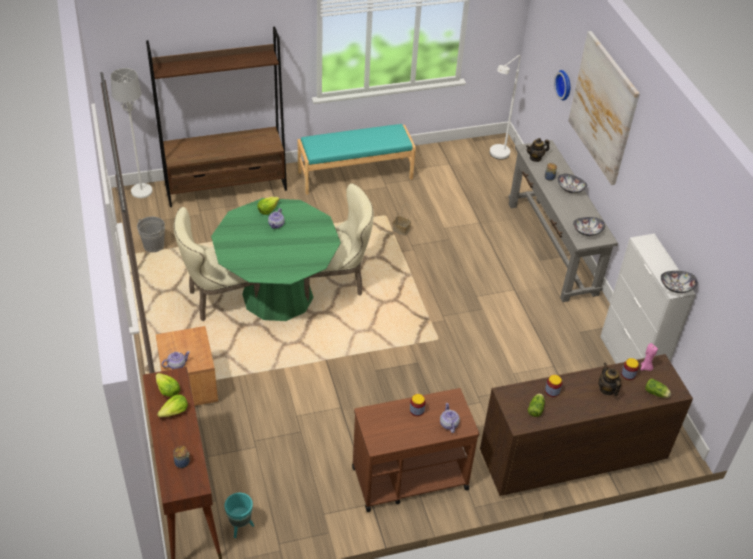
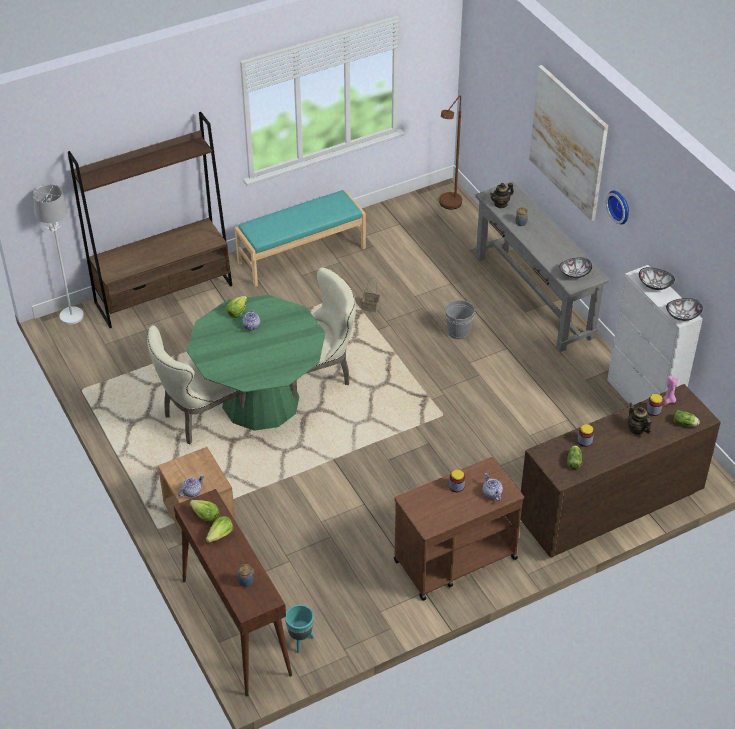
camera: 10 degrees left, 0 degrees up
grey bucket [137,216,165,252] -> grey bucket moved to [444,300,476,339]
white floor lamp [490,55,521,160] -> brown floor lamp [439,95,462,209]
wall clock [554,70,570,101] -> wall clock moved to [606,191,629,224]
bowl [558,174,587,194] -> bowl moved to [639,267,675,290]

